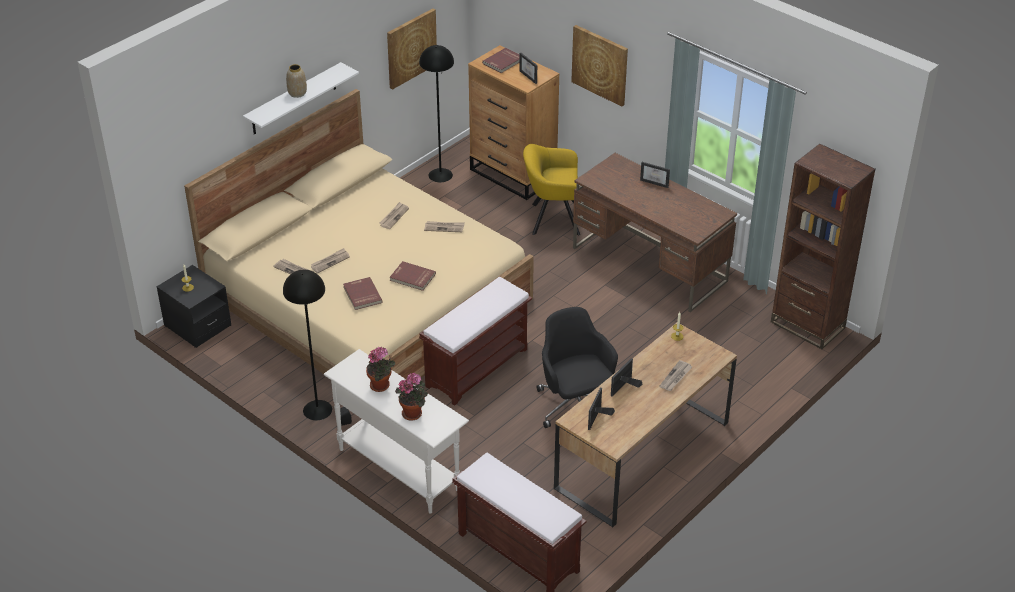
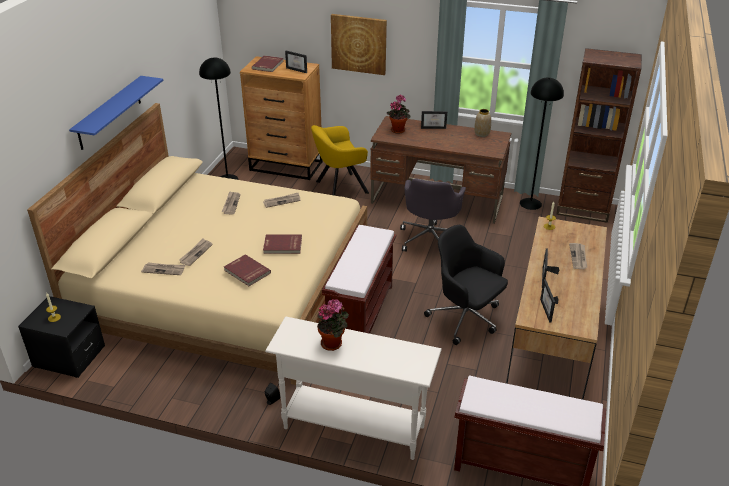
camera: 25 degrees left, 5 degrees down
white shelf [243,62,359,135] -> blue shelf [69,76,163,150]
black floor lamp [283,270,332,420] -> black floor lamp moved to [520,78,564,210]
vase [286,64,307,98] -> vase moved to [474,109,491,137]
picture [387,8,437,90] -> none
potted plant [395,372,428,421] -> potted plant moved to [387,95,411,134]
none -> grey office chair [400,178,466,252]

